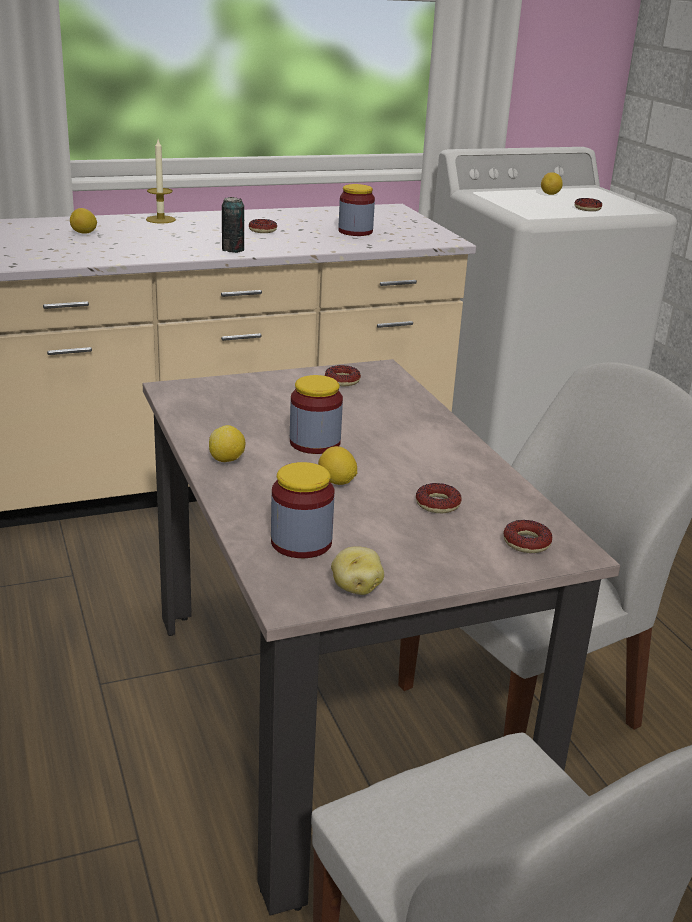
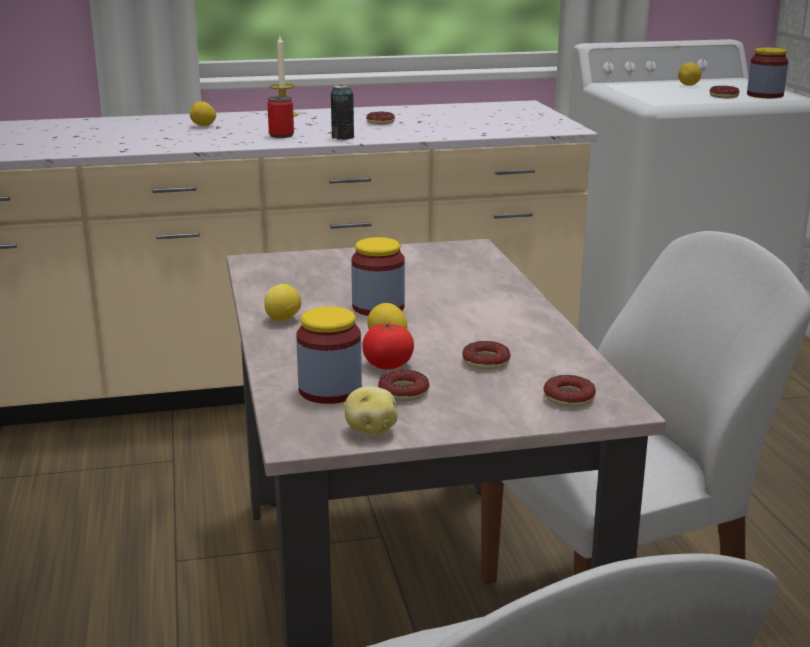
camera: 10 degrees right, 5 degrees down
donut [325,365,361,386] -> donut moved to [378,370,429,402]
jar [338,184,375,236] -> jar moved to [747,47,788,98]
none -> can [267,96,294,138]
none -> tomato [362,323,414,370]

